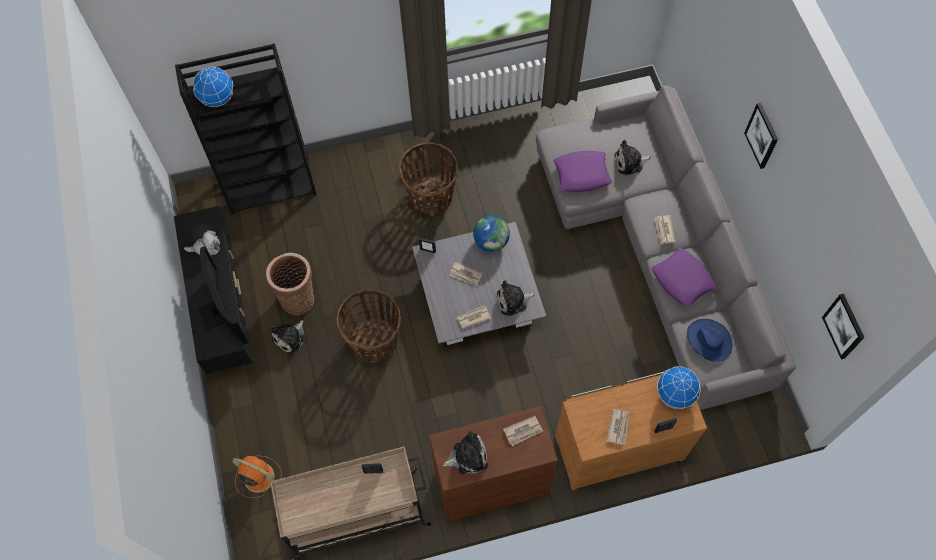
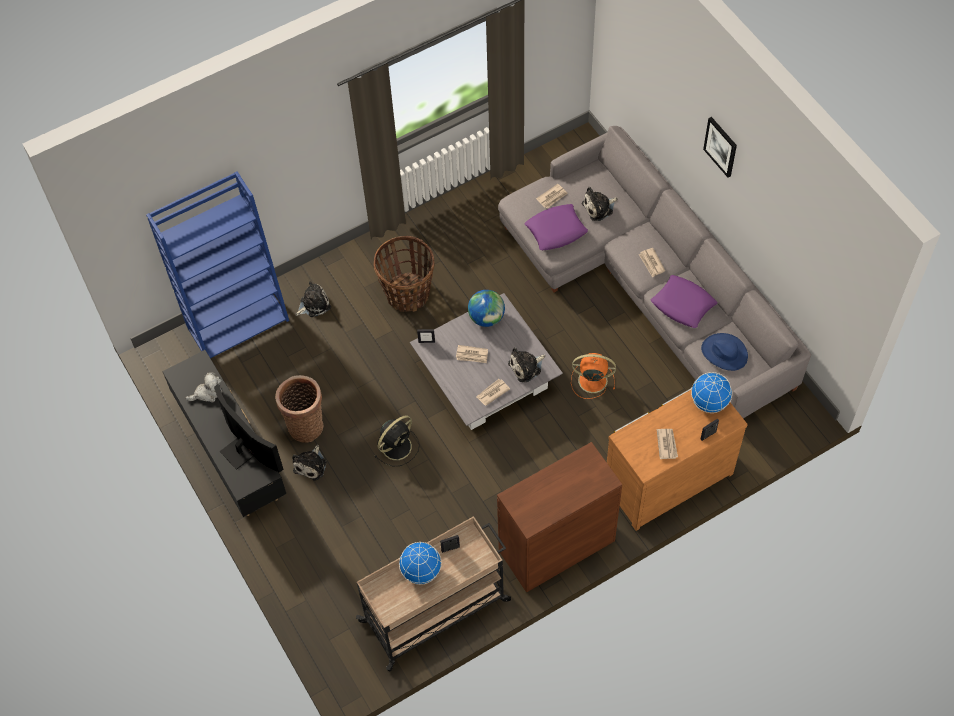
camera: 15 degrees left, 5 degrees down
black bookcase [175,43,317,214] -> blue bookcase [146,171,289,358]
globe [193,67,233,107] -> globe moved to [399,542,442,585]
orange fan [232,455,282,498] -> orange fan moved to [571,353,616,399]
basket [337,289,401,363] -> black fan [375,415,420,466]
plush toy [442,431,488,474] -> plush toy moved to [295,281,331,317]
newspaper [503,416,543,446] -> newspaper moved to [536,184,568,209]
picture [822,294,864,359] -> none

